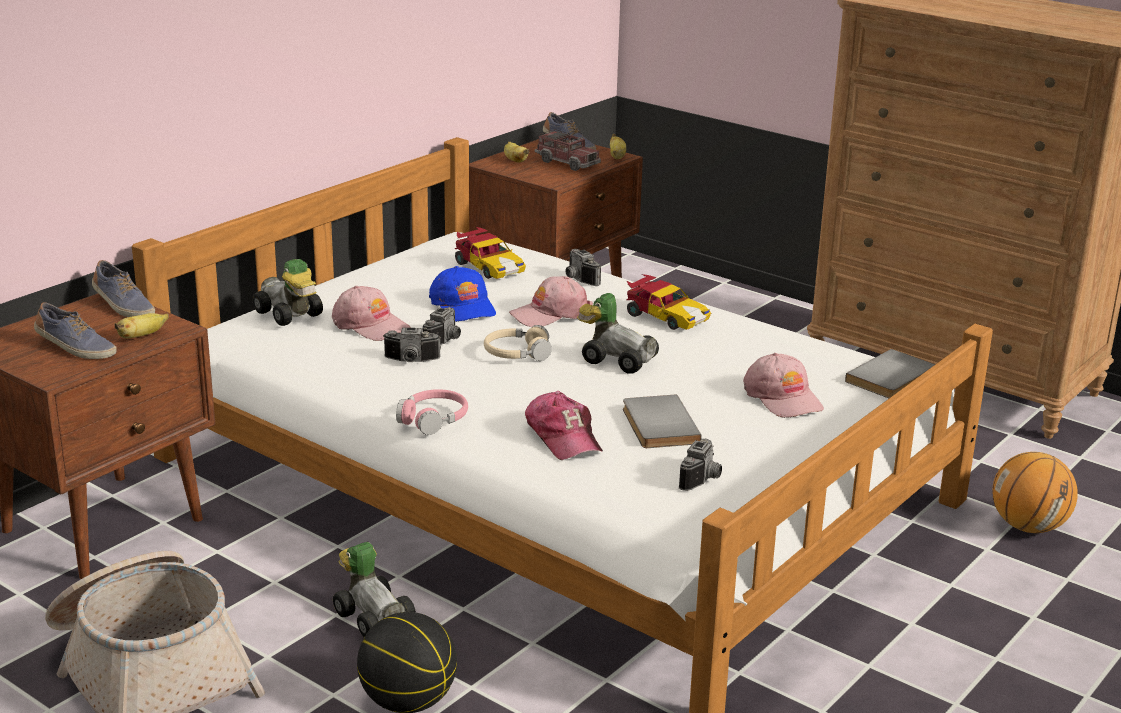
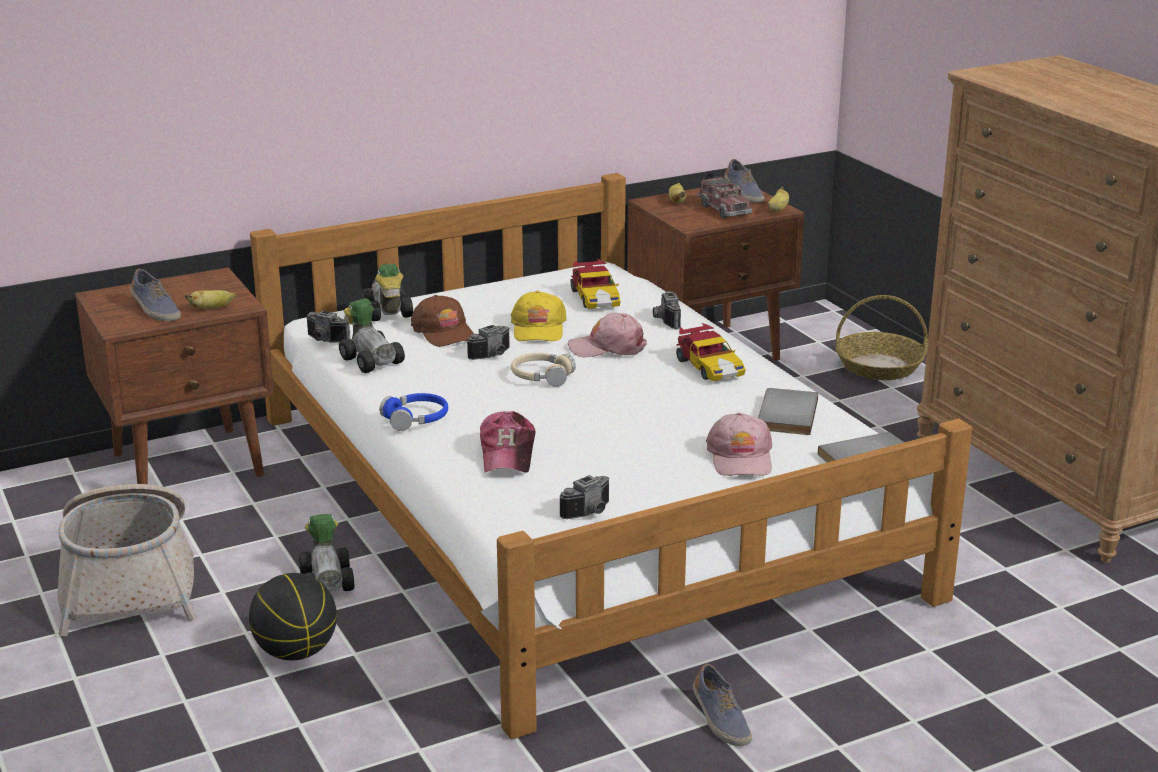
camera: 25 degrees right, 0 degrees up
shoe [92,260,155,317] -> shoe moved to [693,664,752,746]
pink cap [332,286,410,341] -> brown cap [411,295,474,347]
camera [383,328,441,362] -> camera moved to [306,311,350,343]
pink headphones [396,389,468,435] -> blue headphones [379,393,448,431]
blue cap [429,266,496,322] -> yellow cap [511,290,566,341]
toy car [577,293,659,374] -> toy car moved to [339,298,405,373]
grey book [623,395,702,448] -> grey book moved to [758,388,818,435]
basketball [992,452,1078,533] -> none
none -> basket [835,295,928,380]

